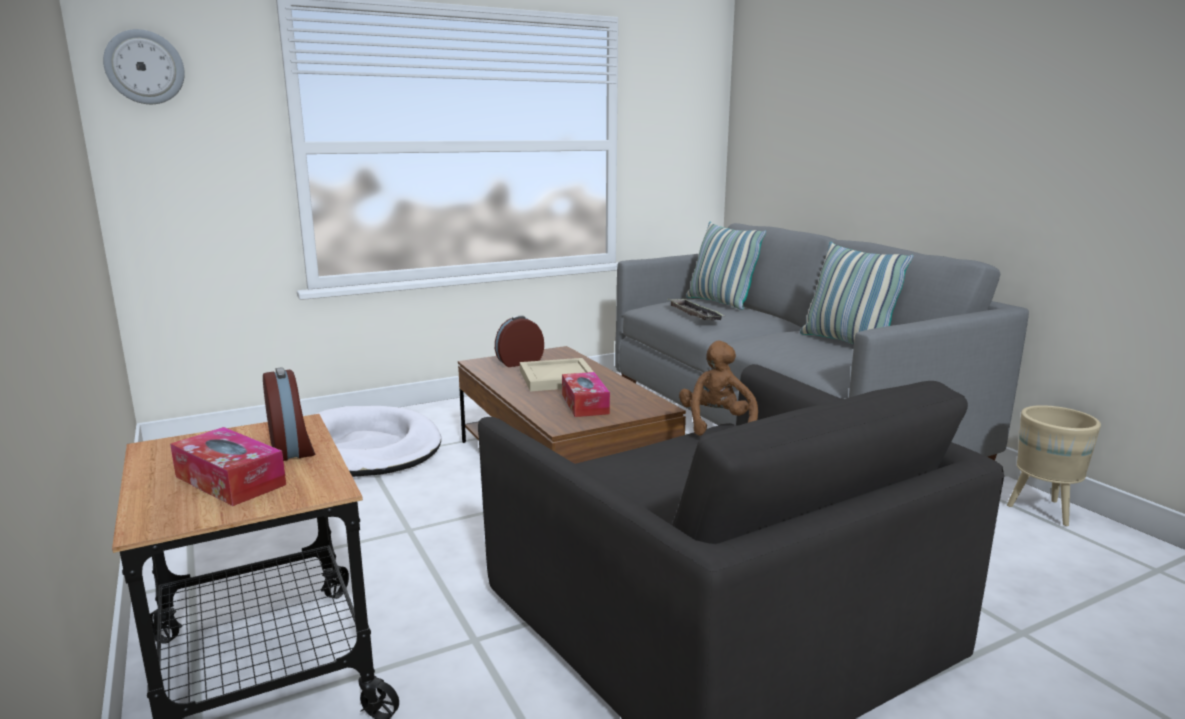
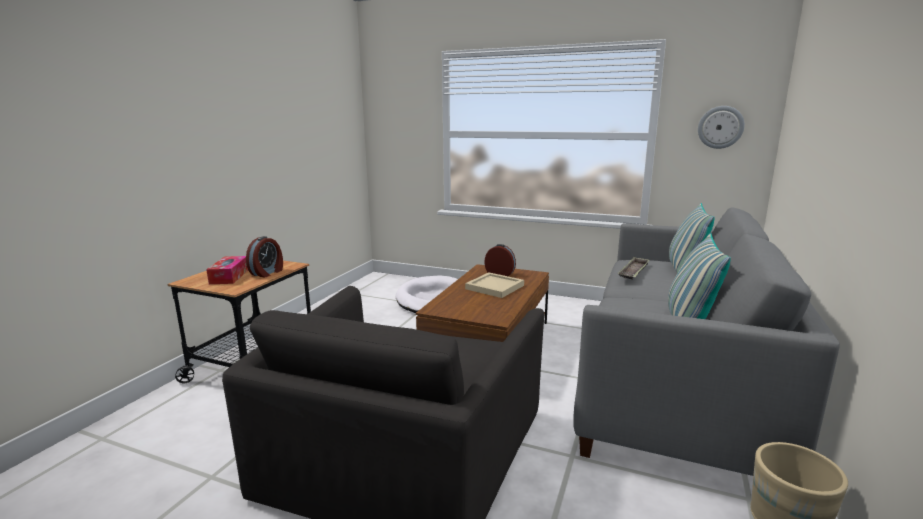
camera: 50 degrees right, 0 degrees up
wall clock [103,29,185,104] -> wall clock moved to [698,106,745,149]
tissue box [562,372,610,417] -> none
brown plush toy [679,341,758,436] -> none

